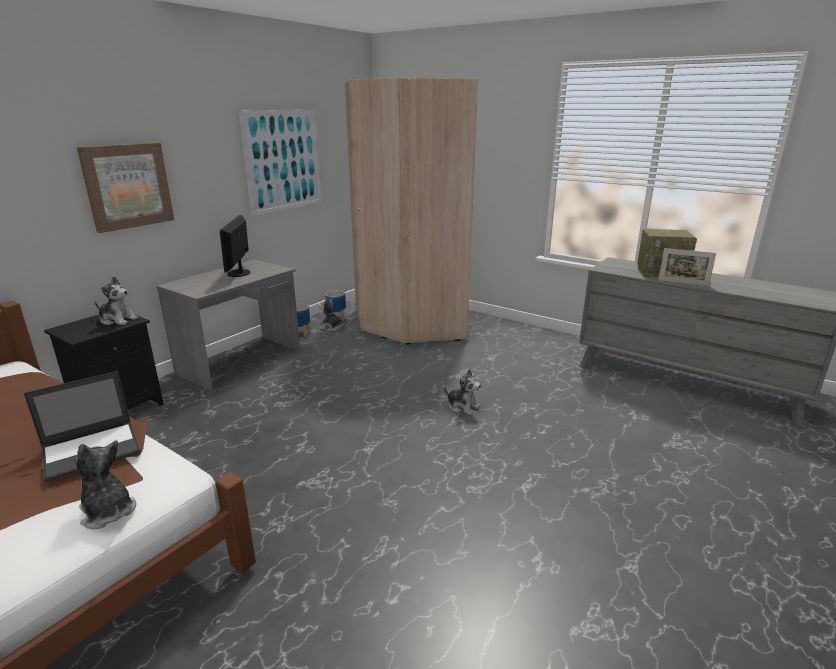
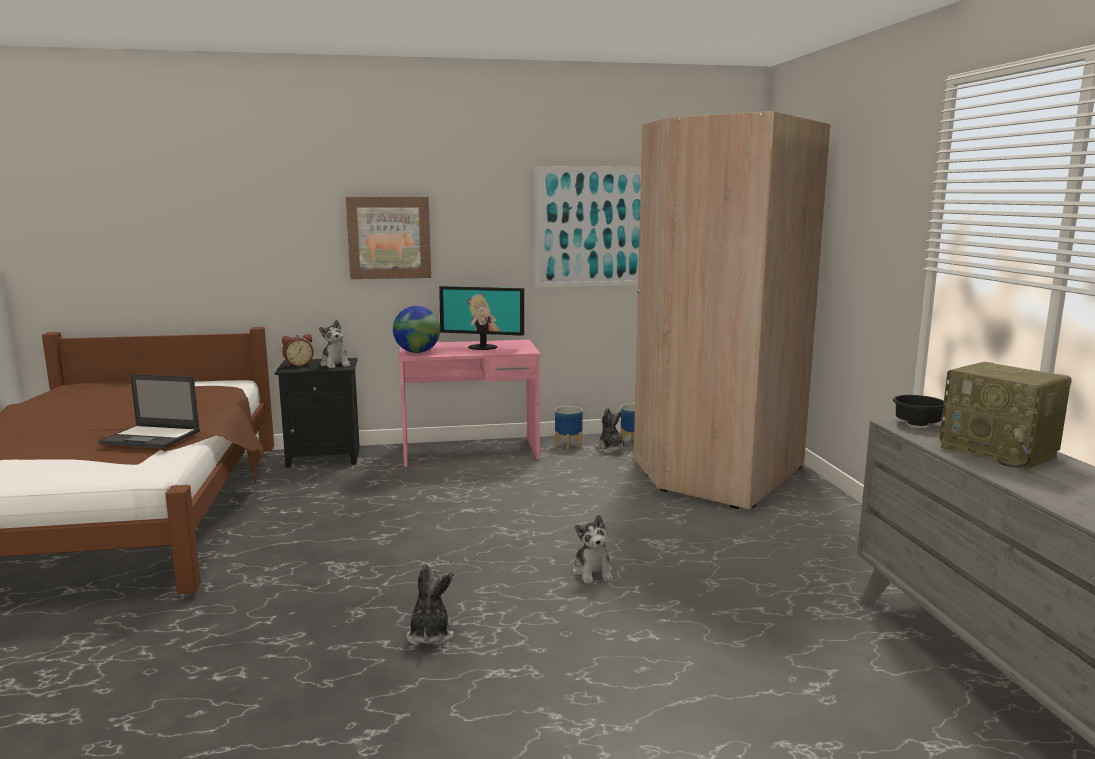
camera: 45 degrees right, 10 degrees down
plush toy [76,440,136,529] -> plush toy moved to [407,563,454,645]
grey desk [156,260,300,391] -> pink desk [399,340,541,467]
monitor [220,215,250,277] -> monitor turned 120 degrees counterclockwise [439,286,524,350]
picture frame [658,248,716,286] -> none
none -> alarm clock [282,334,314,367]
none -> globe [393,306,440,353]
none -> black bowl [893,395,945,426]

